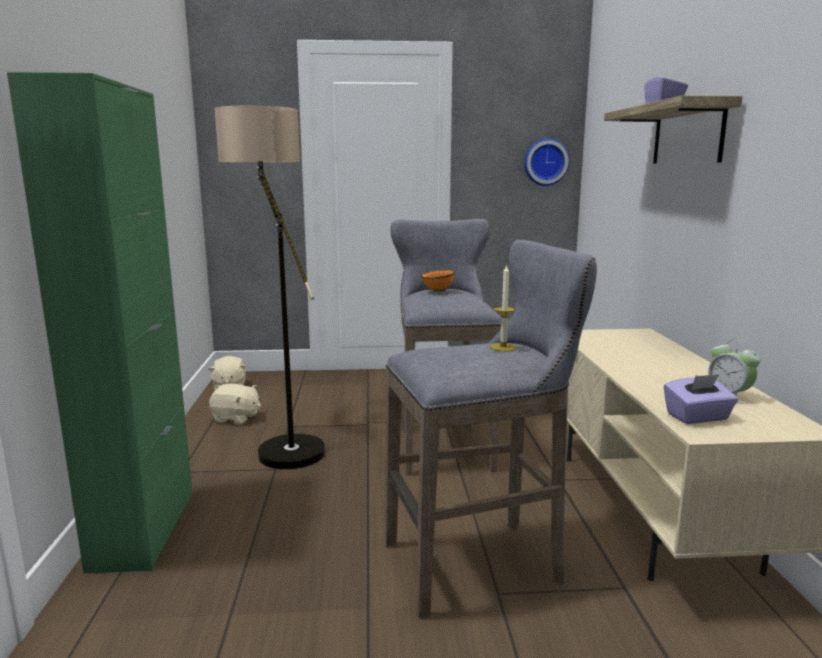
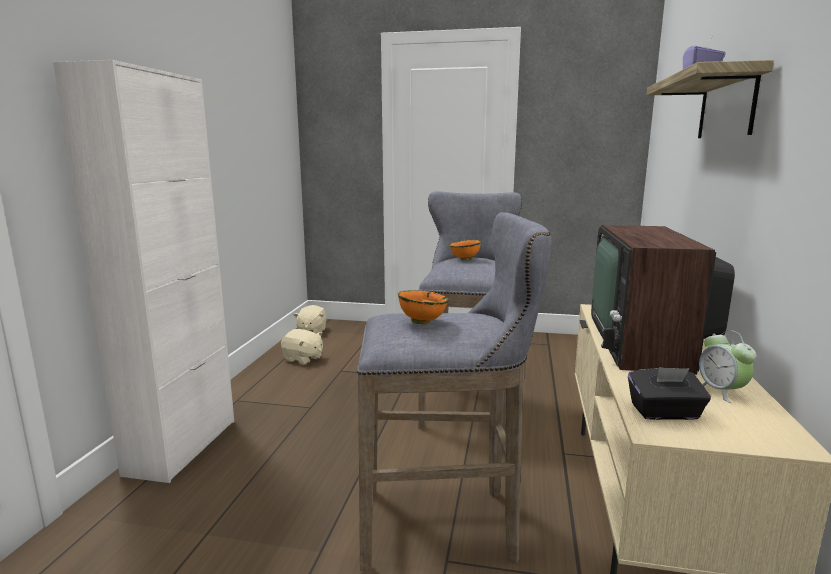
camera: 15 degrees right, 0 degrees up
green cabinet [7,72,193,573] -> white cabinet [53,60,234,483]
floor lamp [214,106,325,469] -> none
candle [490,264,516,351] -> none
wall clock [524,138,569,186] -> none
purple tissue box [664,374,738,424] -> black tissue box [628,367,711,420]
none -> orange bowl [398,290,449,325]
none -> television [591,225,735,375]

